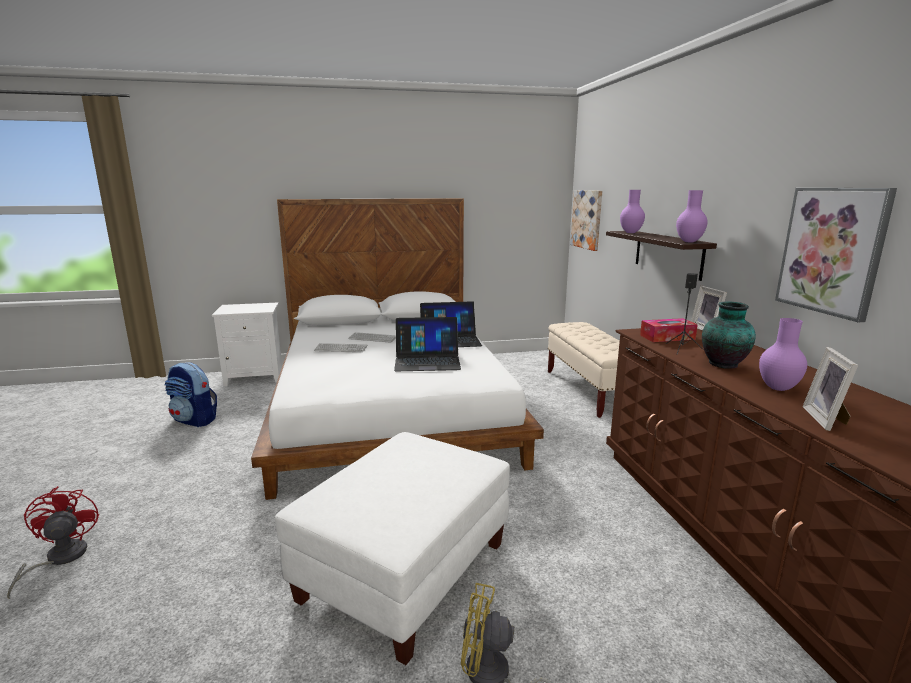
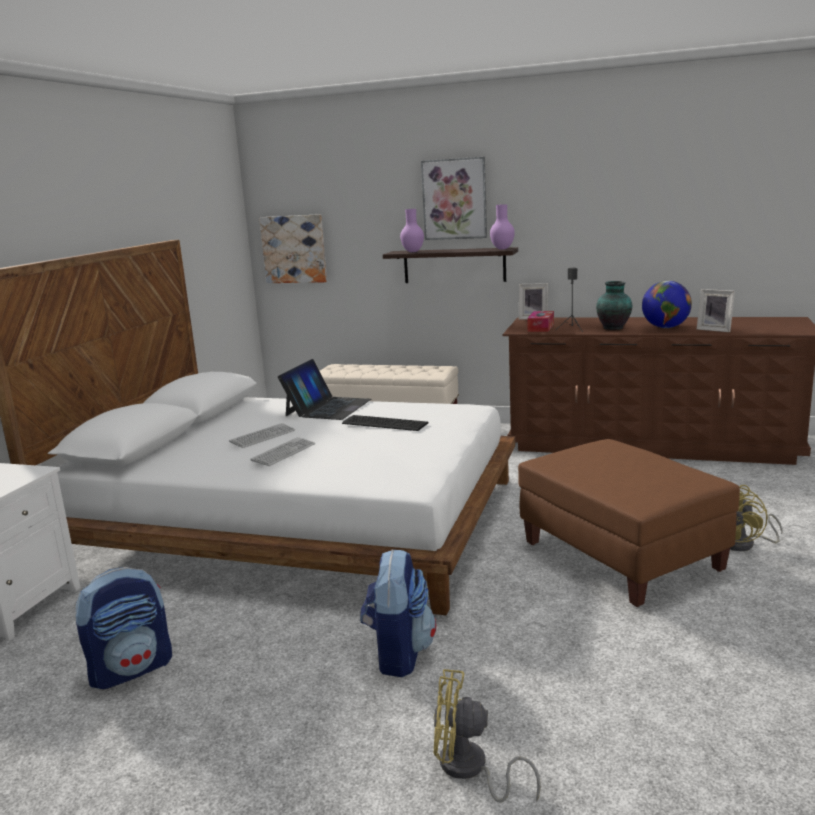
camera: 60 degrees left, 0 degrees up
red fan [7,486,99,599] -> yellow fan [433,669,541,803]
white ottoman [275,432,510,665] -> brown ottoman [518,439,740,607]
laptop [394,317,461,371] -> keyboard [342,415,429,431]
purple vase [759,318,807,391] -> globe [642,281,692,328]
picture [775,188,897,322] -> picture moved to [421,157,487,240]
none -> backpack [360,549,436,677]

